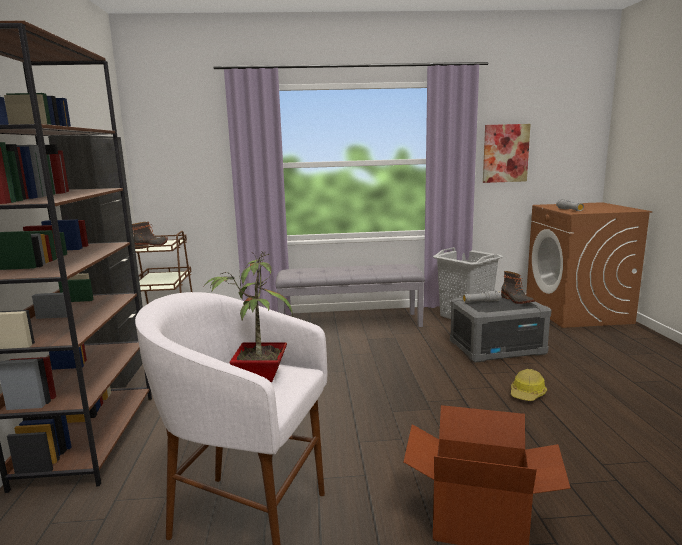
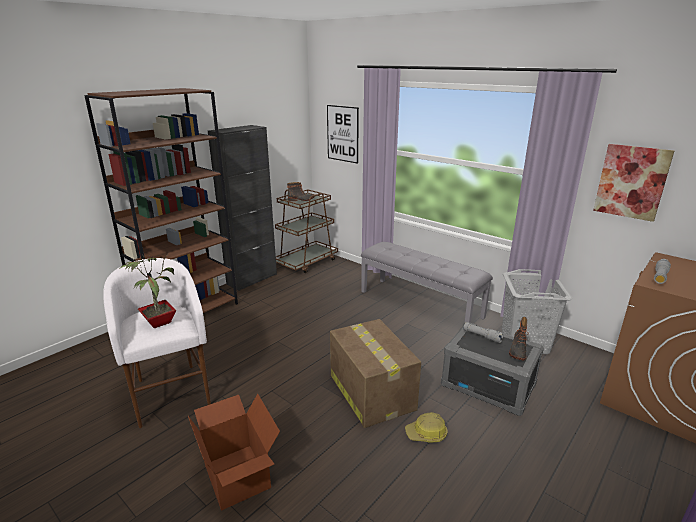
camera: 45 degrees right, 10 degrees up
none -> picture [327,105,359,163]
none -> cardboard box [330,319,421,428]

